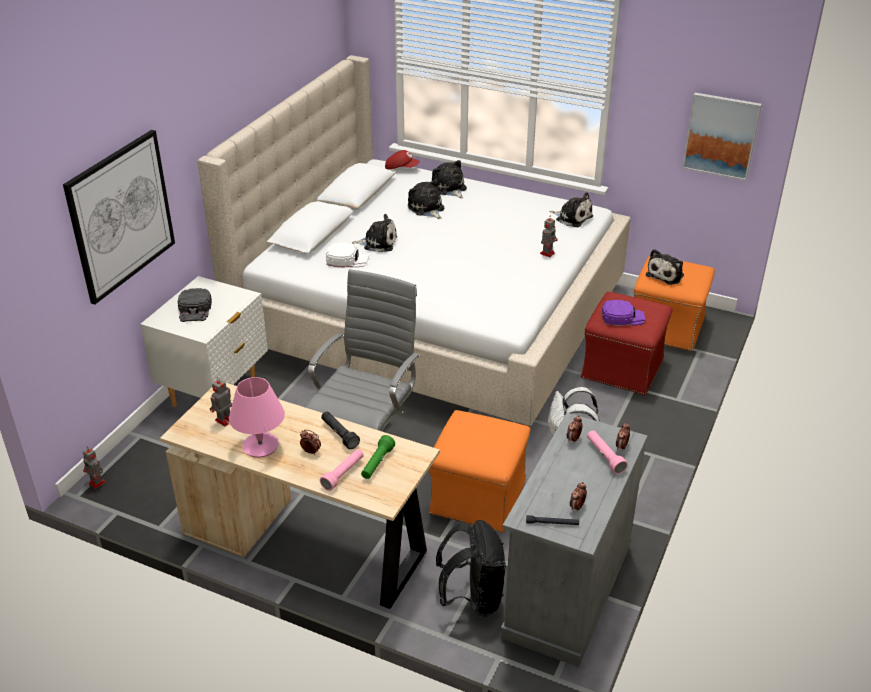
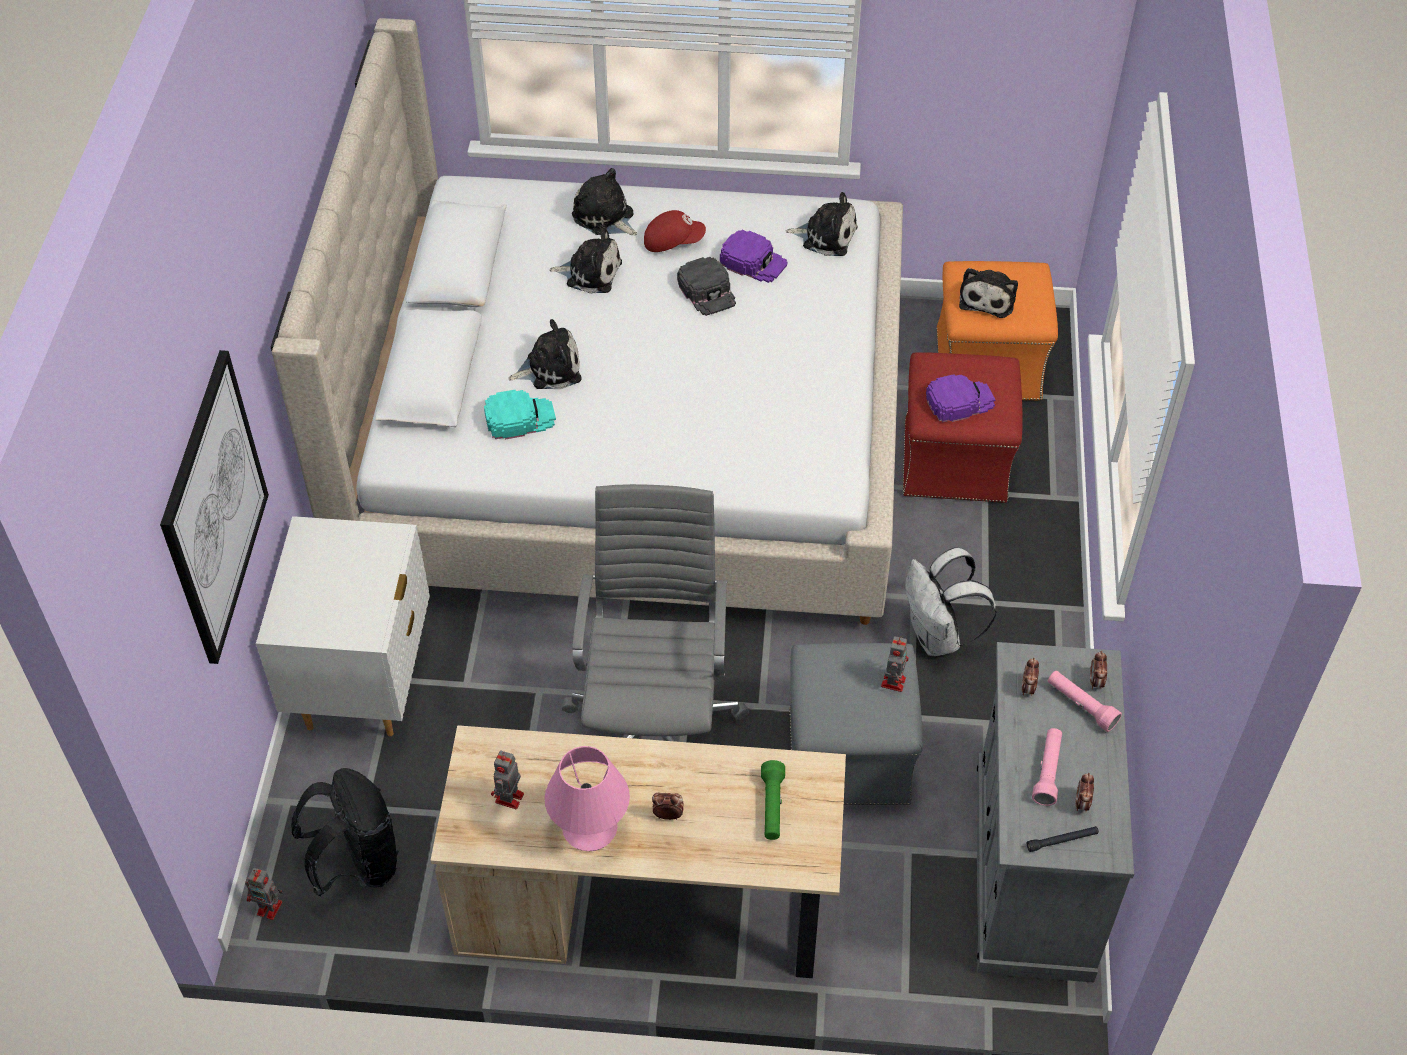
camera: 20 degrees left, 15 degrees up
black cap [178,288,212,322] -> black cap moved to [677,257,736,316]
pink flashlight [320,449,364,491] -> pink flashlight moved to [1032,728,1062,806]
black flashlight [321,411,360,449] -> none
white cap [326,242,369,268] -> turquoise cap [484,390,556,439]
red cap [385,150,420,170] -> red cap moved to [644,210,706,252]
plush toy [408,179,444,219] -> plush toy turned 150 degrees clockwise [549,228,622,294]
orange ottoman [429,410,531,533] -> grey ottoman [789,643,923,805]
black backpack [436,520,506,617] -> black backpack moved to [291,768,399,897]
toy robot [540,215,557,257] -> toy robot moved to [881,636,909,692]
picture [682,93,762,181] -> none
none -> purple cap [720,230,788,283]

